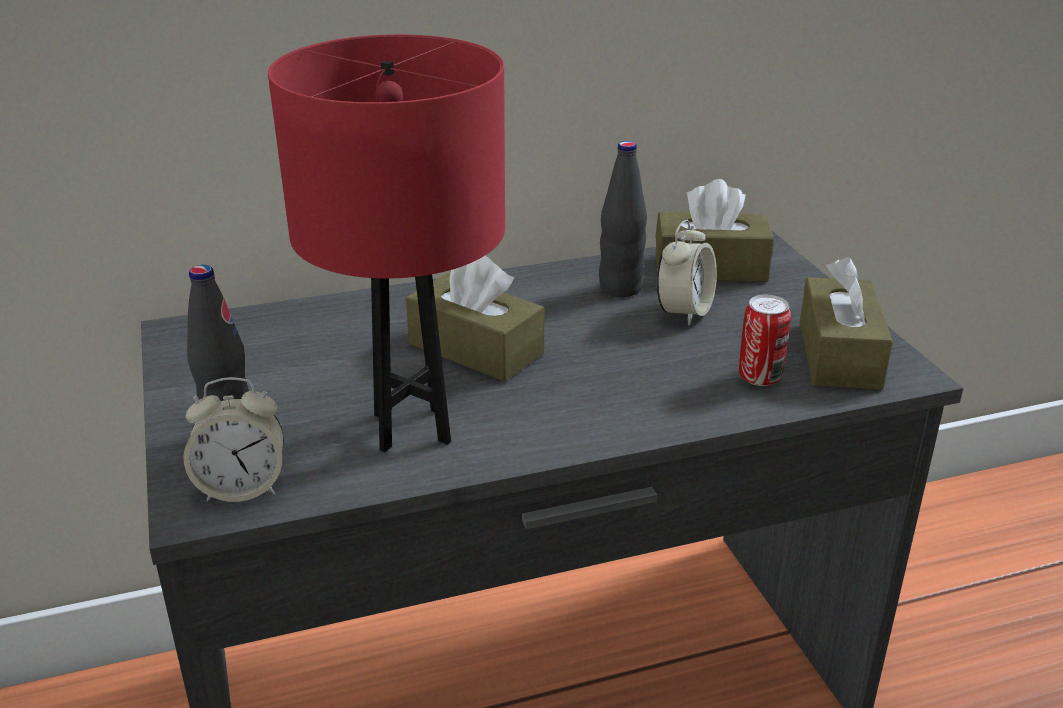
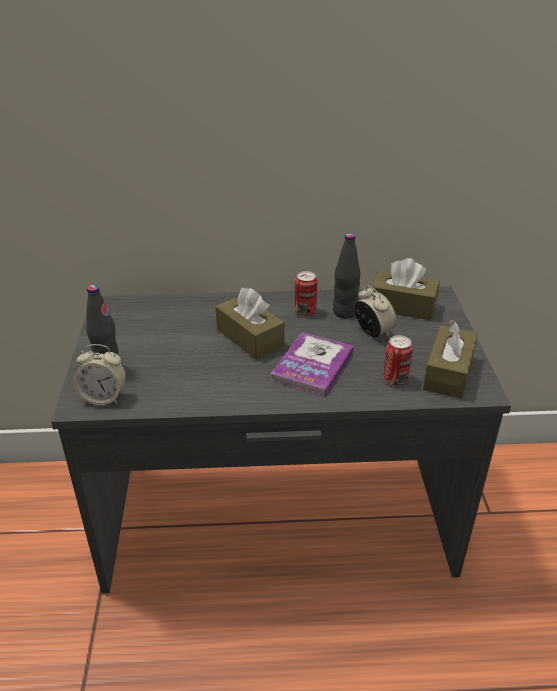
camera: 15 degrees right, 5 degrees up
red table lamp [268,34,505,452] -> none
alarm clock [657,220,717,326] -> alarm clock turned 75 degrees counterclockwise [355,285,397,338]
none -> book [271,332,354,396]
none -> can [295,271,317,316]

